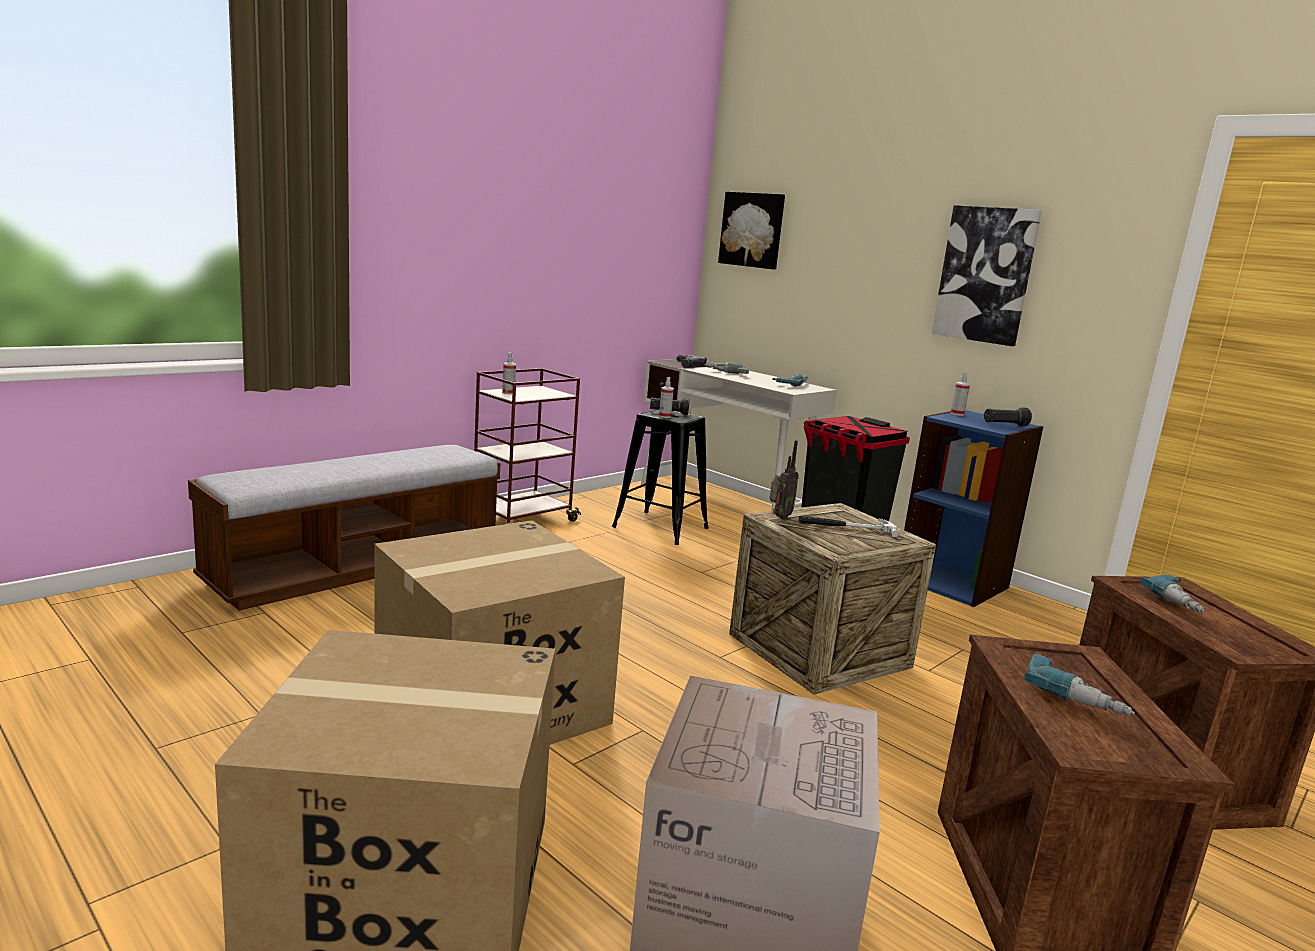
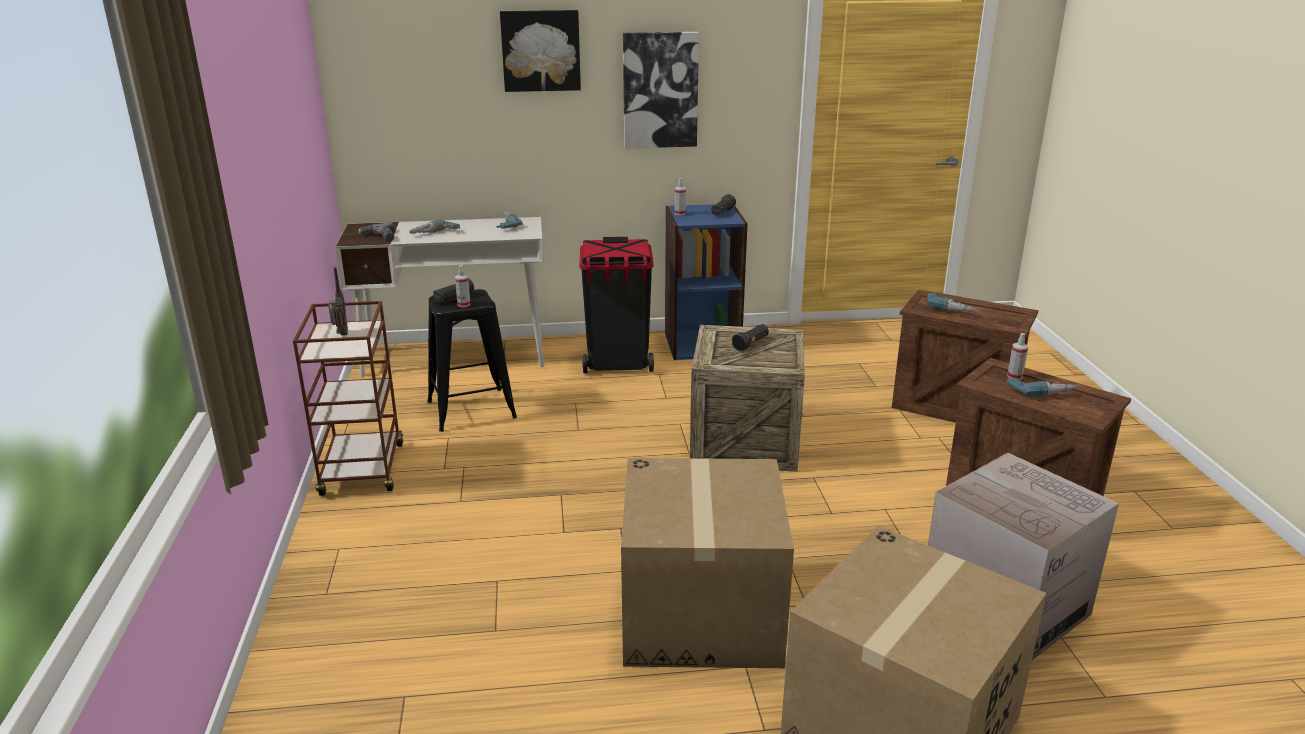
camera: 50 degrees left, 10 degrees up
bench [188,445,500,611] -> none
spray bottle [502,352,516,394] -> spray bottle moved to [1007,333,1028,380]
picture [718,192,785,269] -> picture moved to [500,10,581,92]
radio [770,440,799,519] -> radio moved to [328,267,348,335]
hammer [799,516,899,537] -> black flashlight [732,324,769,351]

